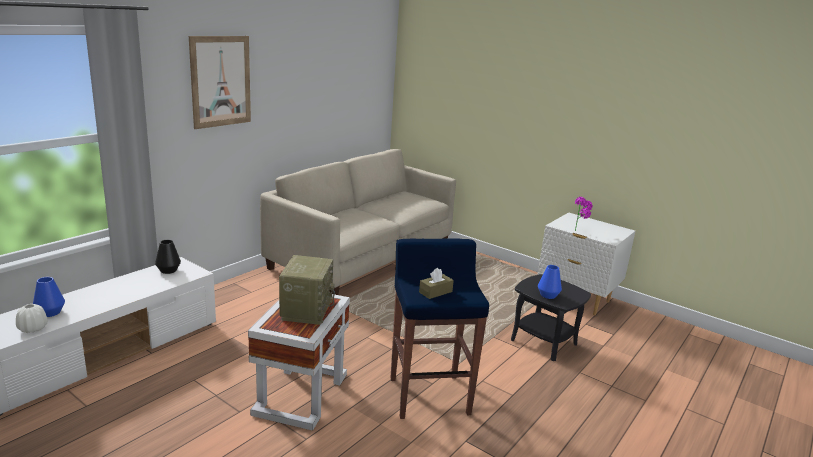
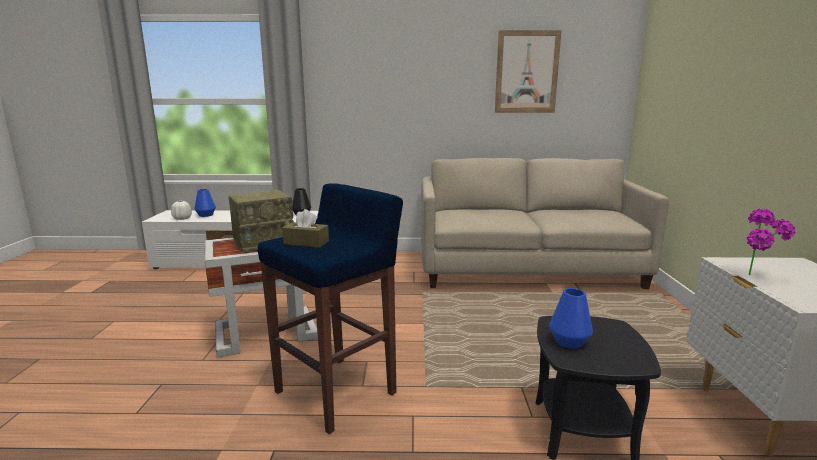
camera: 55 degrees right, 5 degrees down
picture [189,36,251,129] -> picture moved to [495,30,562,113]

